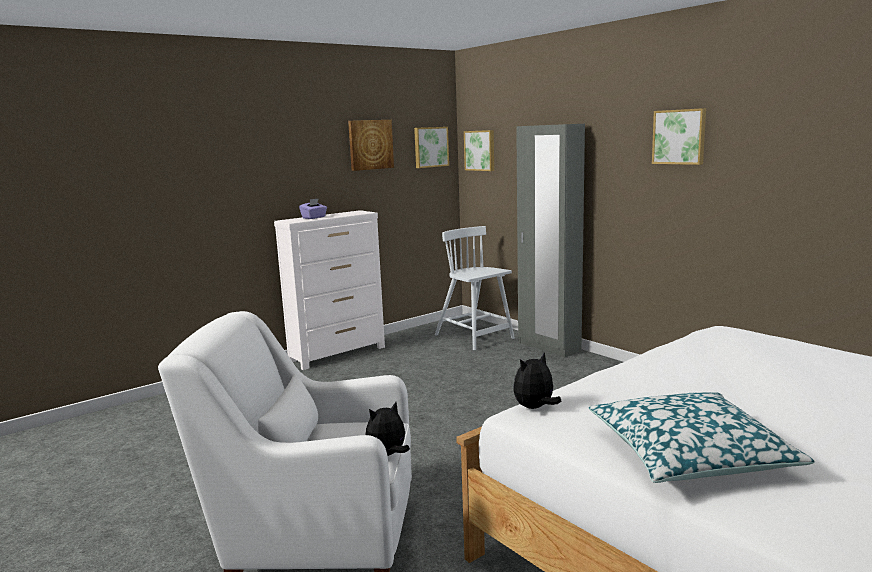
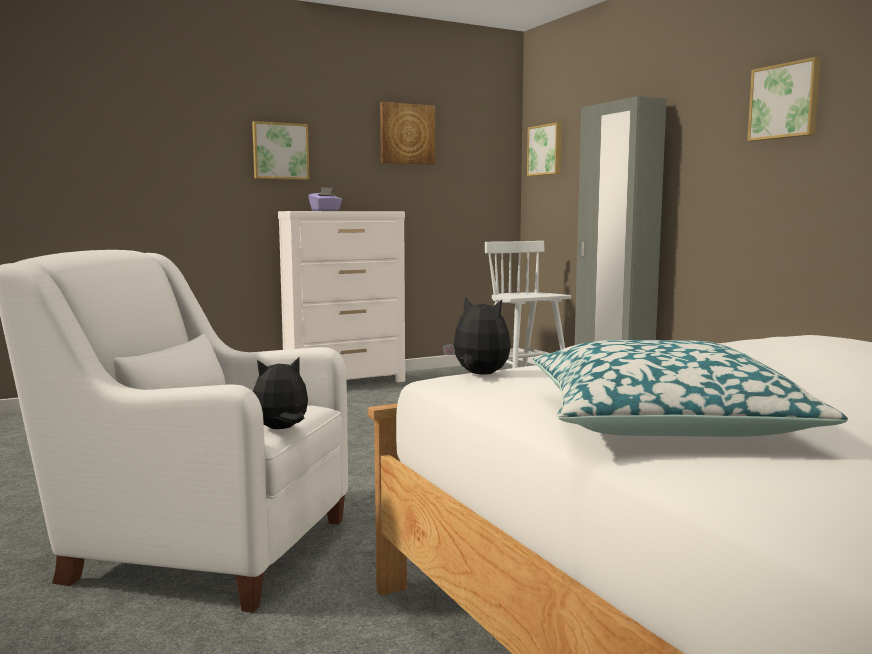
camera: 10 degrees right, 5 degrees down
picture [414,127,449,168] -> picture moved to [252,121,309,180]
plush toy [513,352,561,409] -> plush toy turned 60 degrees clockwise [443,296,511,375]

